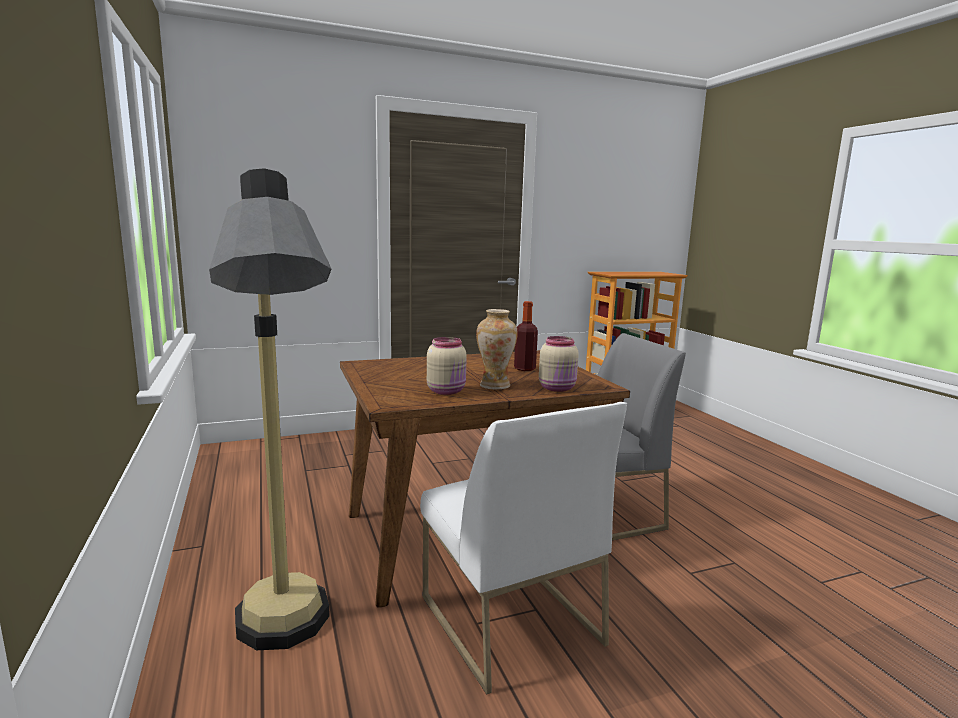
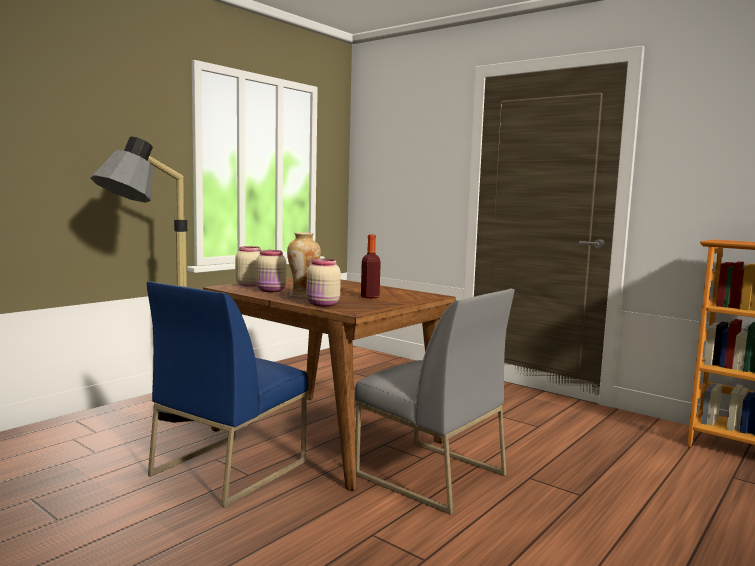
camera: 60 degrees right, 5 degrees down
white chair [420,402,627,694] -> blue chair [147,281,308,508]
none -> beige jar [235,246,261,287]

